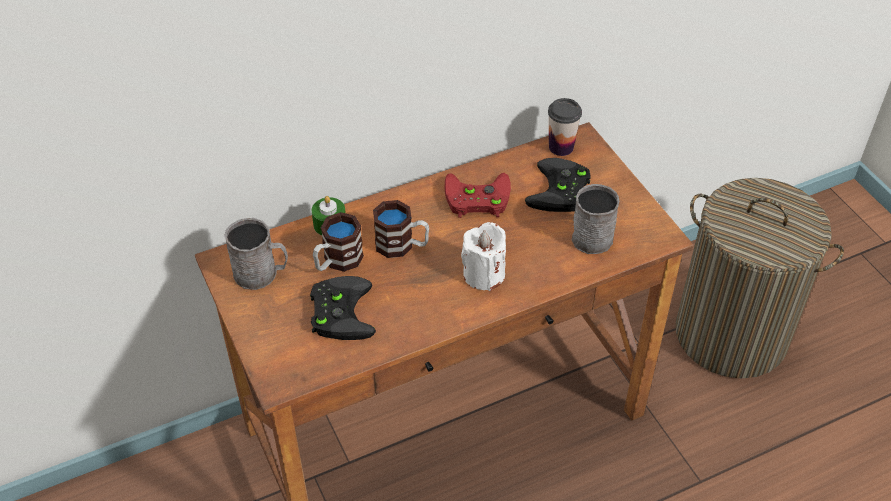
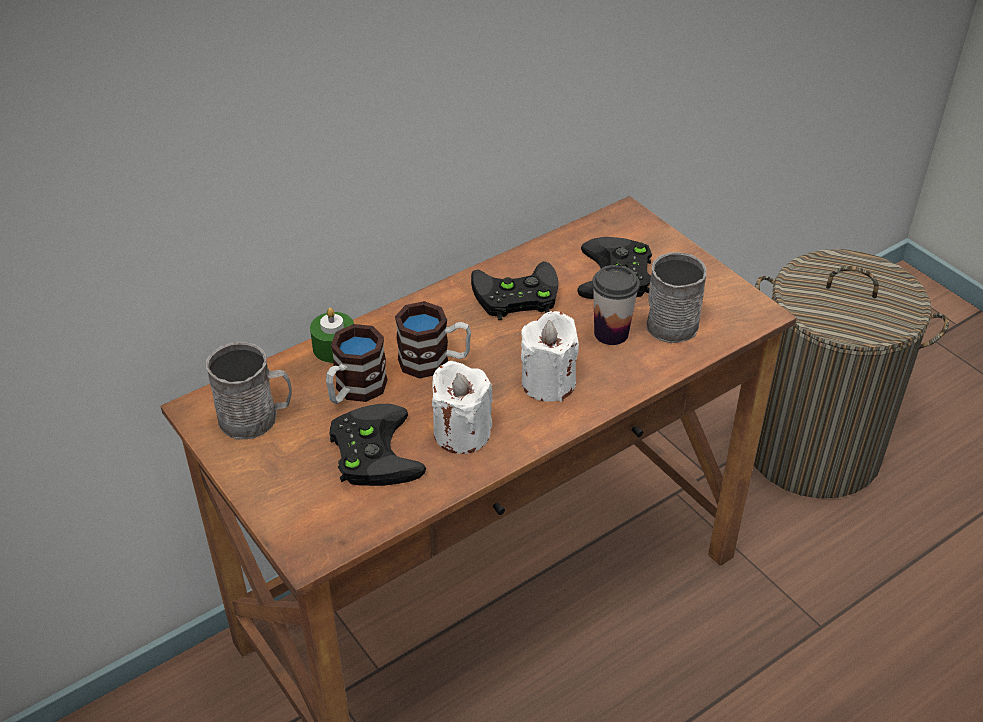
camera: 10 degrees left, 5 degrees down
red game controller [445,173,511,218] -> black game controller [471,261,558,320]
cup [548,98,582,156] -> cup moved to [592,265,640,345]
none -> white candle [432,360,493,454]

